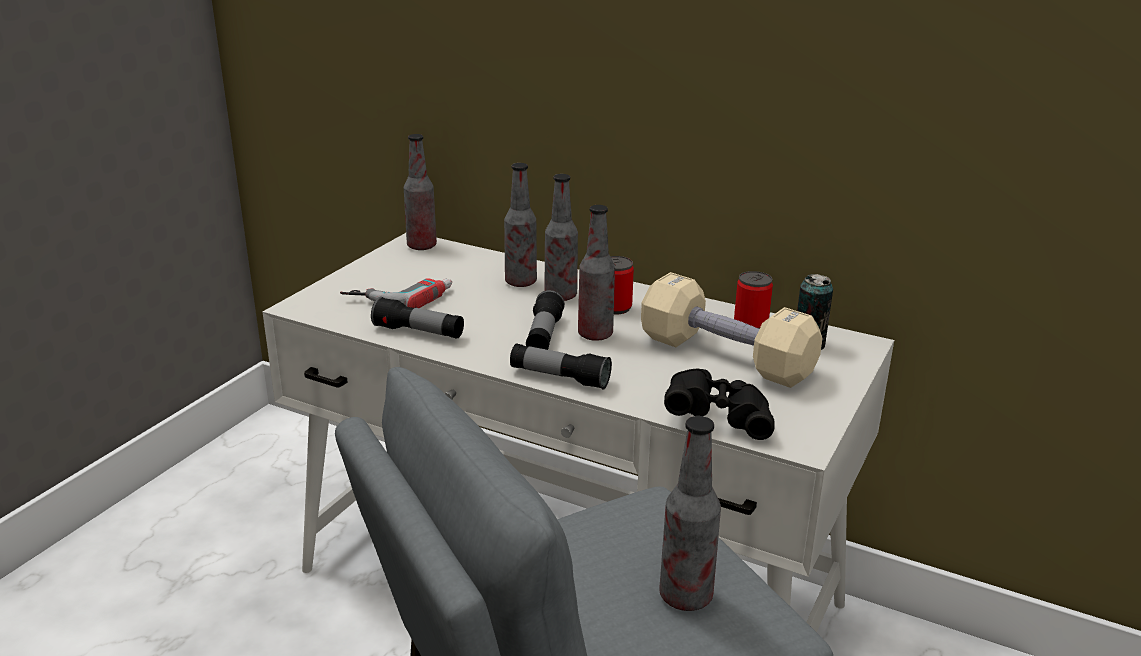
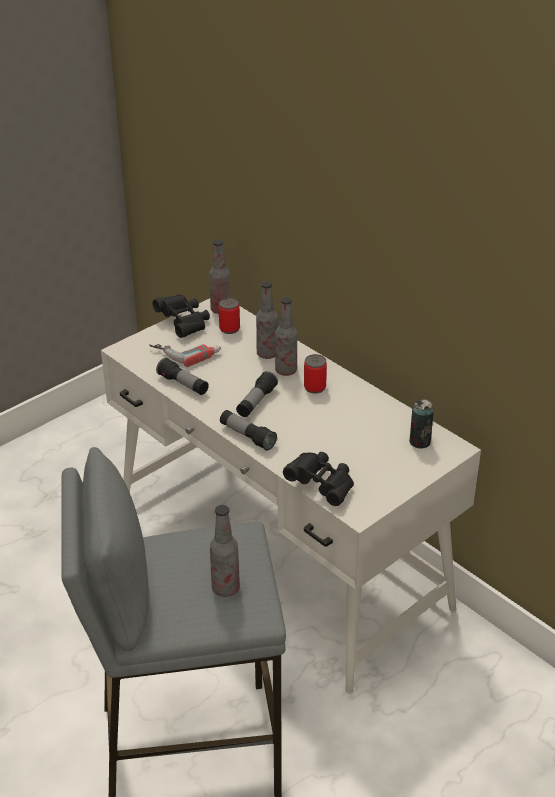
camera: 20 degrees right, 10 degrees up
bottle [578,205,615,341] -> none
beige dumbbell [641,272,823,388] -> none
can [734,271,773,329] -> can moved to [218,297,240,334]
none -> black binoculars [153,295,210,338]

